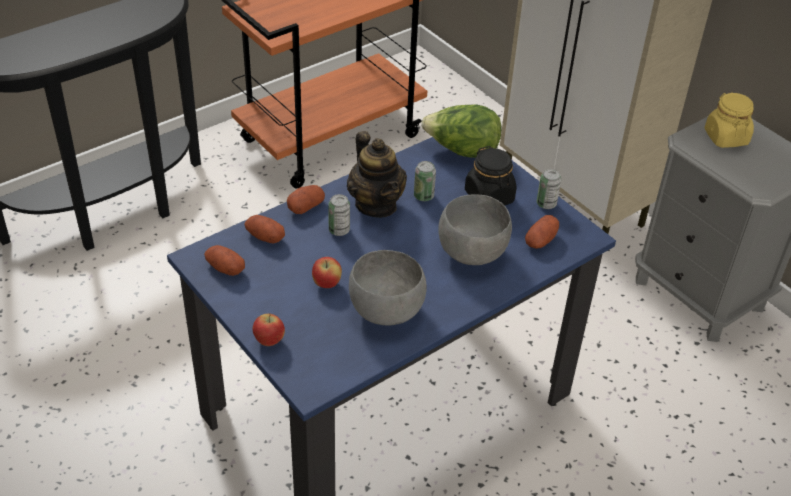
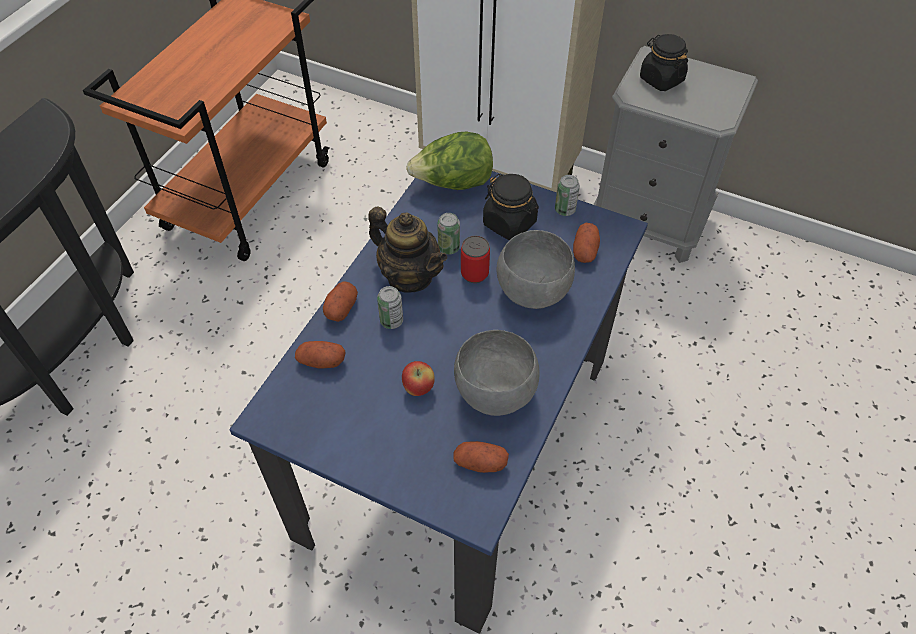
camera: 25 degrees left, 10 degrees up
potato [204,245,245,276] -> potato moved to [454,441,509,473]
apple [253,314,285,346] -> none
yellow jar [705,92,754,148] -> black jar [640,34,688,91]
none -> can [461,236,490,283]

